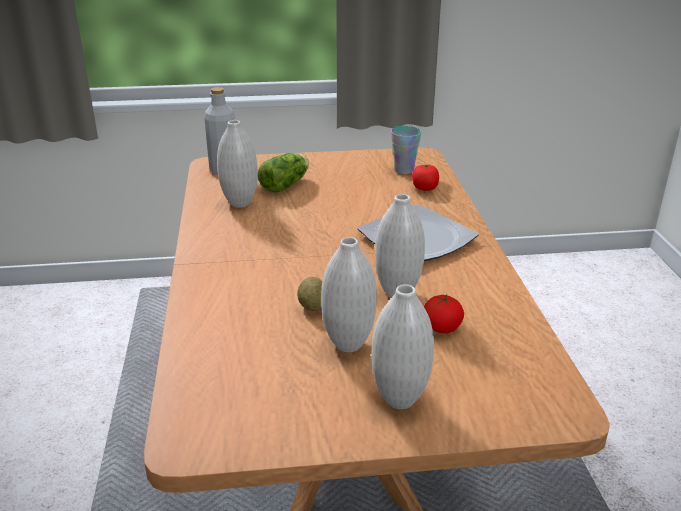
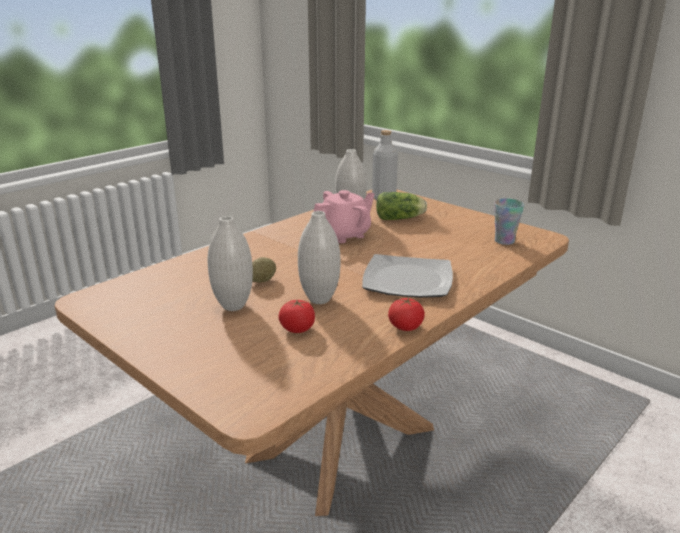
camera: 50 degrees right, 5 degrees down
white vase [371,284,434,409] -> none
tomato [412,164,439,191] -> tomato moved to [388,298,425,331]
none -> pink teapot [313,190,375,243]

